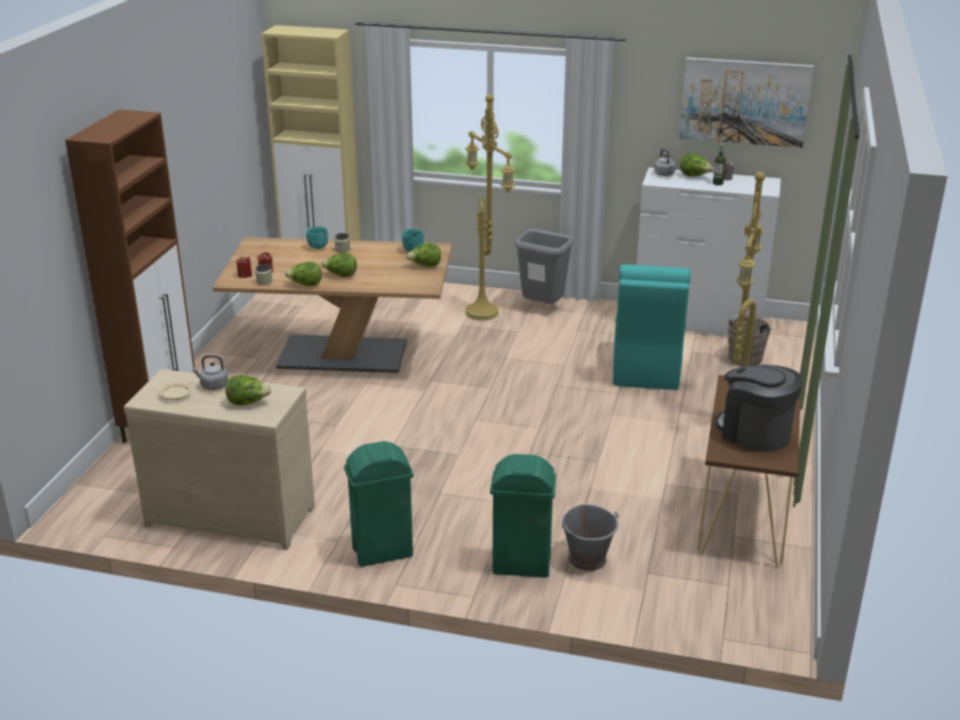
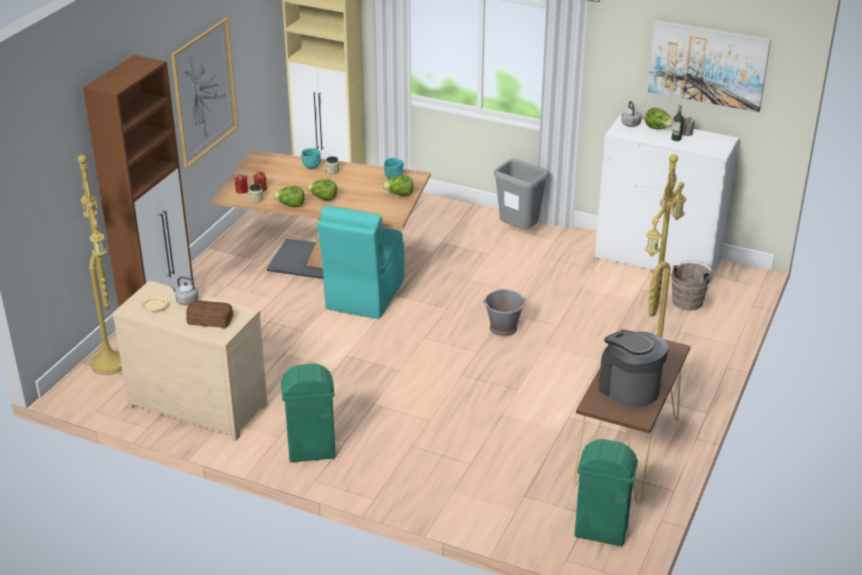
camera: 10 degrees right, 5 degrees up
lettuce [226,375,271,405] -> bread [186,300,233,328]
yellow floor lamp [465,94,516,321] -> yellow floor lamp moved to [78,155,122,375]
green trash can [490,454,556,578] -> green trash can moved to [575,439,638,546]
grey bucket [561,504,619,571] -> grey bucket moved to [483,289,527,336]
turquoise chair [613,264,691,390] -> turquoise chair moved to [317,206,405,319]
none -> picture [171,18,238,168]

